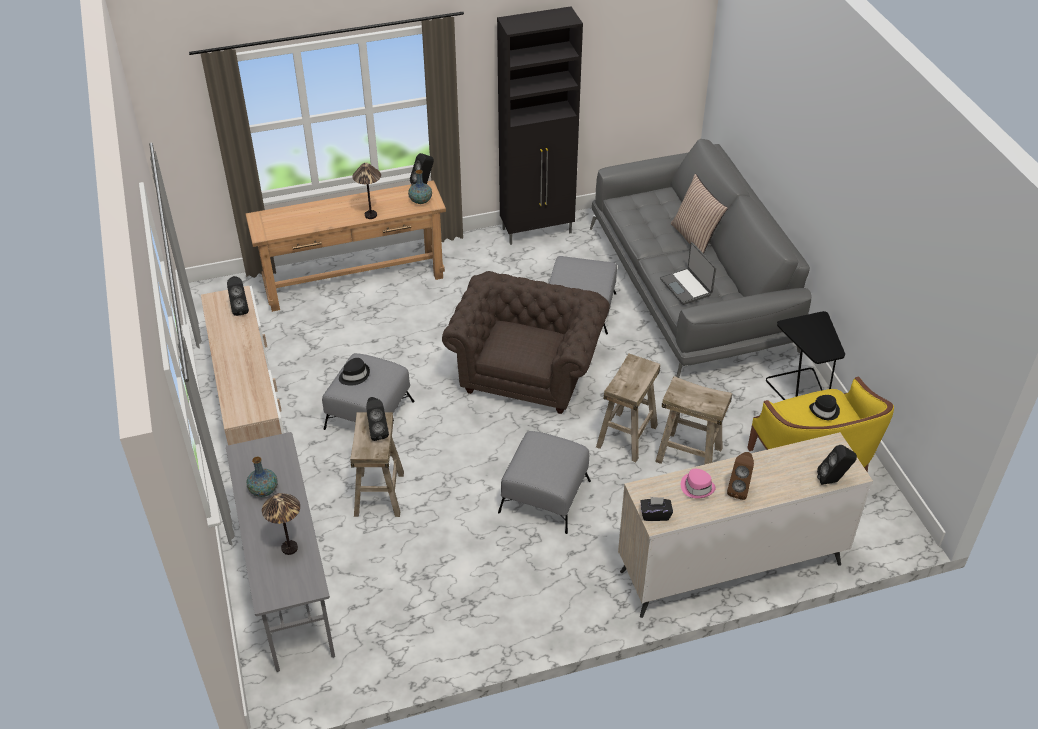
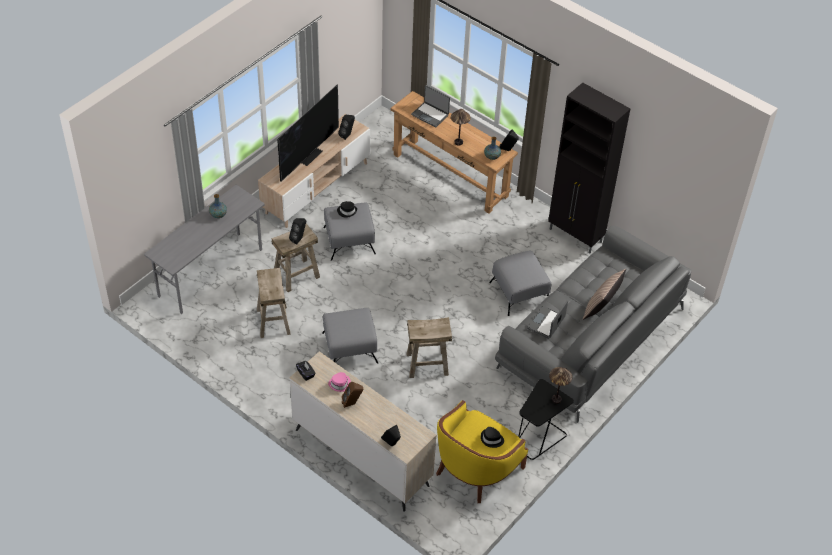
camera: 55 degrees right, 5 degrees up
table lamp [262,493,300,555] -> table lamp moved to [549,367,572,404]
brown armchair [442,271,610,414] -> none
beige stool [655,376,732,465] -> beige stool moved to [257,268,291,338]
none -> television [277,84,339,182]
none -> laptop [411,85,450,128]

